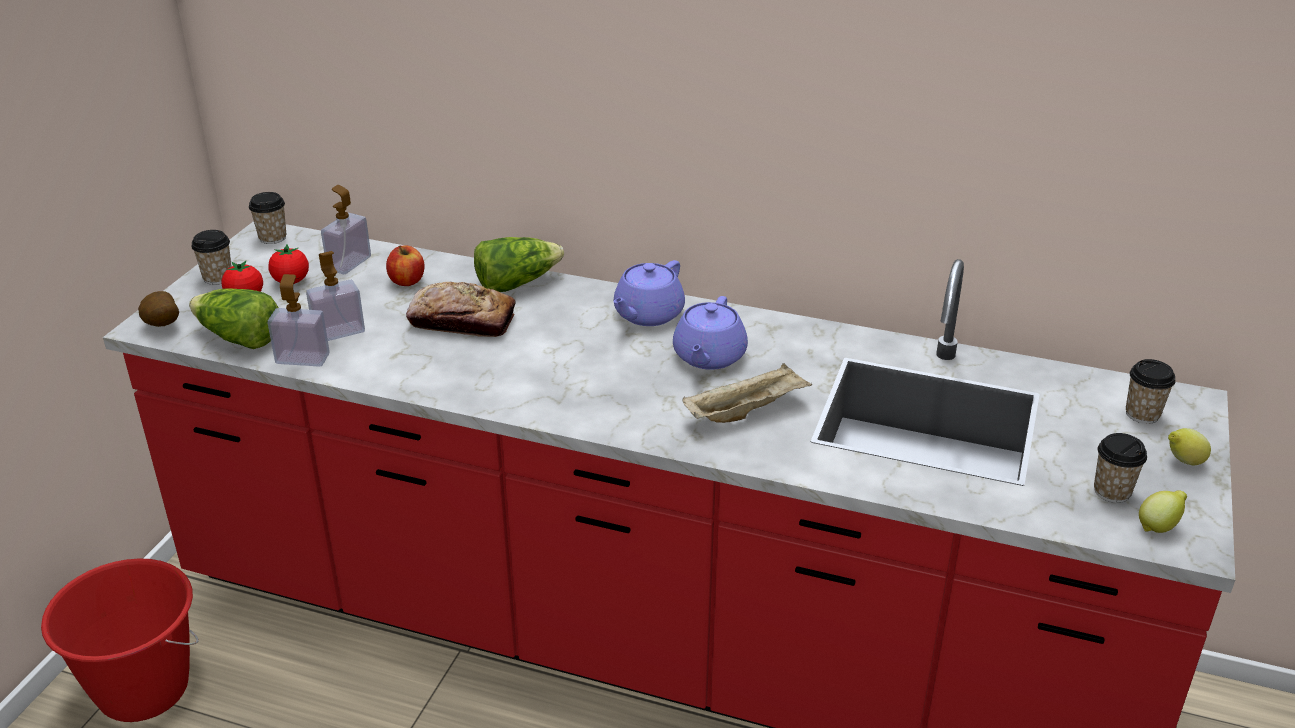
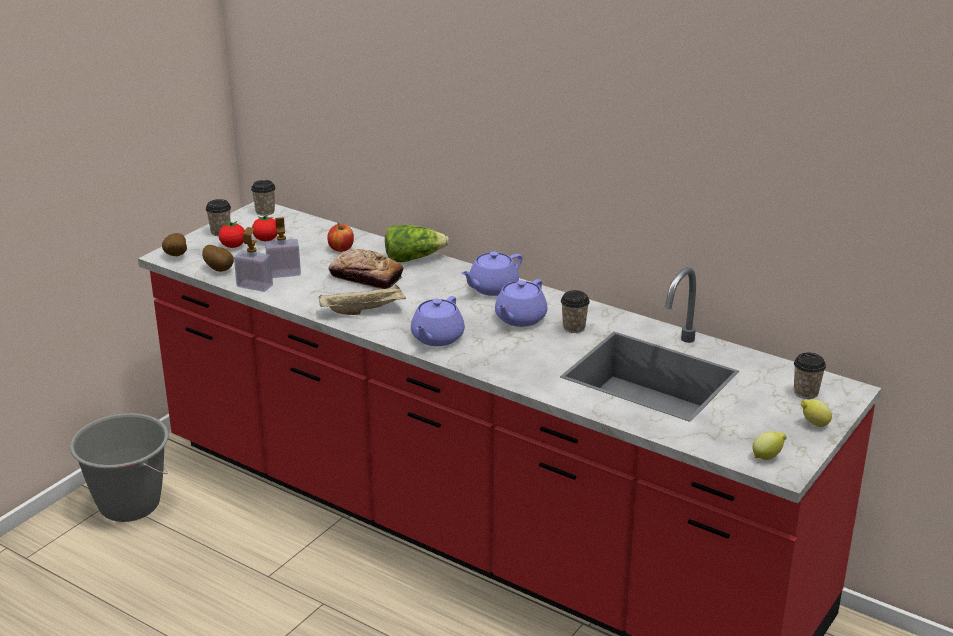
camera: 15 degrees right, 5 degrees down
red bucket [41,559,198,722] -> grey bucket [70,413,169,522]
lettuce [189,289,279,349] -> potato [202,245,234,272]
soap dispenser [321,185,371,274] -> none
beige tray [682,363,812,423] -> beige tray moved to [319,285,406,315]
cup [1094,433,1147,503] -> cup moved to [561,290,590,333]
none -> purple teapot [411,296,465,346]

